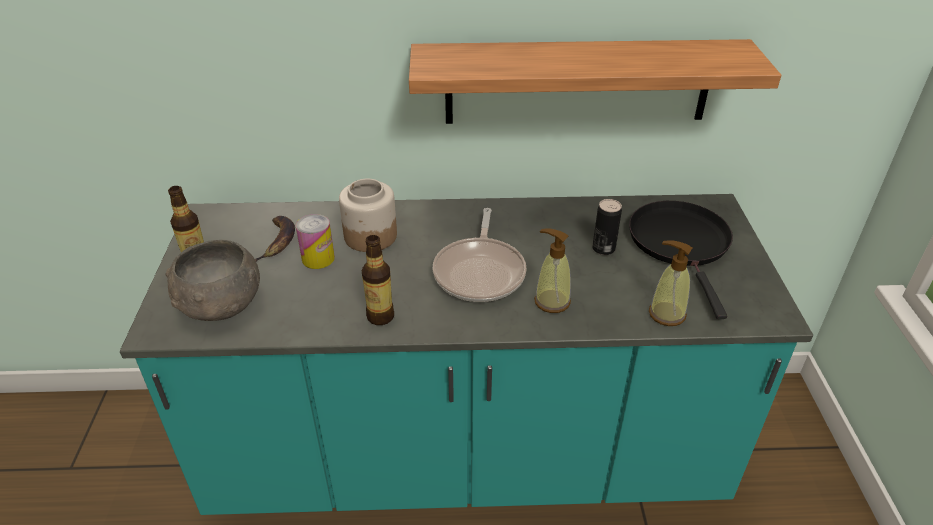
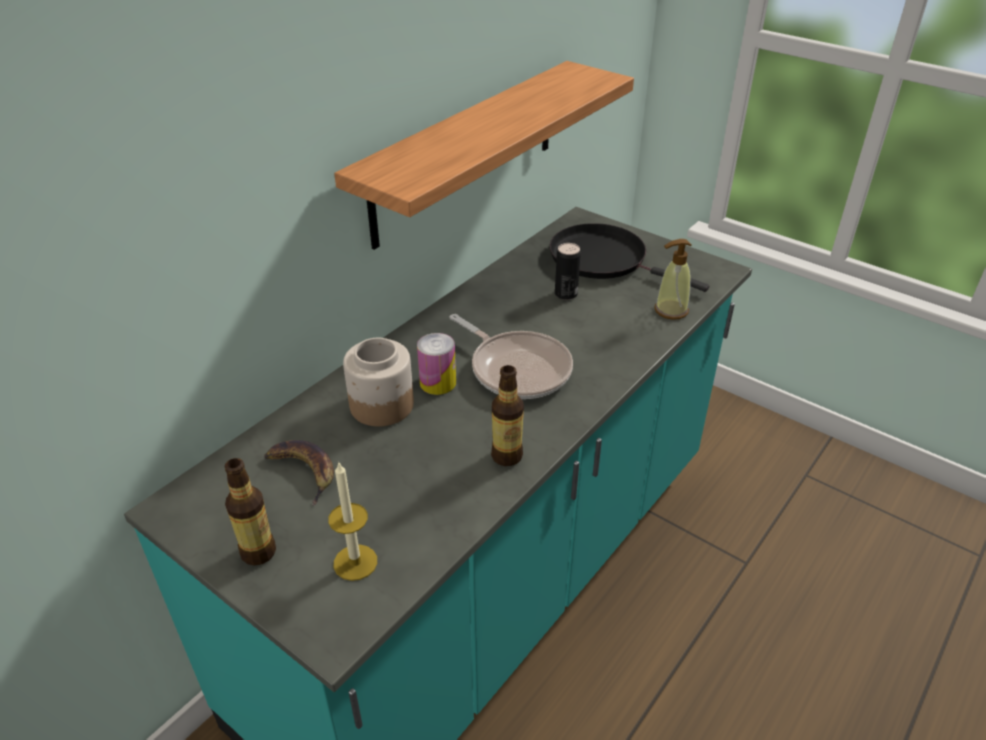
camera: 50 degrees left, 0 degrees up
grey bowl [165,240,260,321] -> candle [328,461,377,581]
can [296,214,335,269] -> can moved to [417,333,456,395]
soap dispenser [534,228,571,313] -> none

